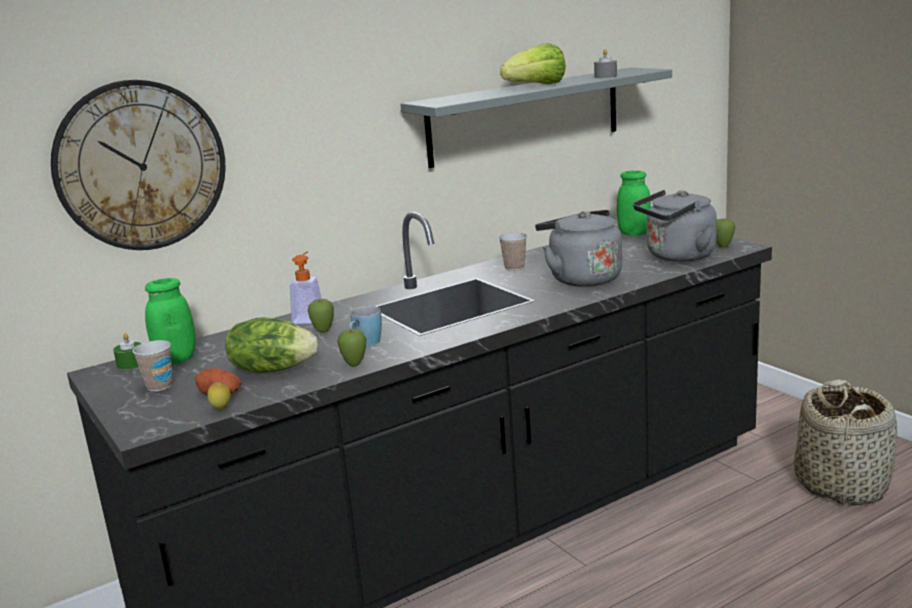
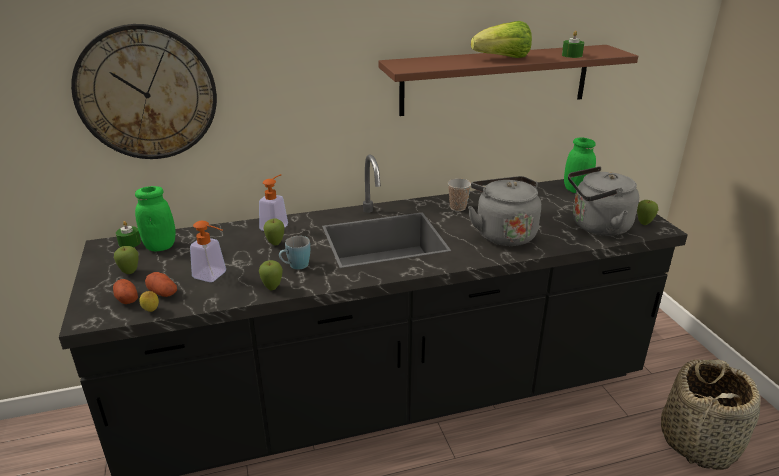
camera: 15 degrees right, 10 degrees up
cup [132,340,172,392] -> apple [114,246,138,274]
lettuce [225,317,318,373] -> soap dispenser [190,221,226,282]
grey shelf [400,67,672,168] -> brown shelf [379,45,638,116]
grey candle [594,49,617,78] -> green candle [562,31,584,58]
none -> potato [113,279,138,304]

